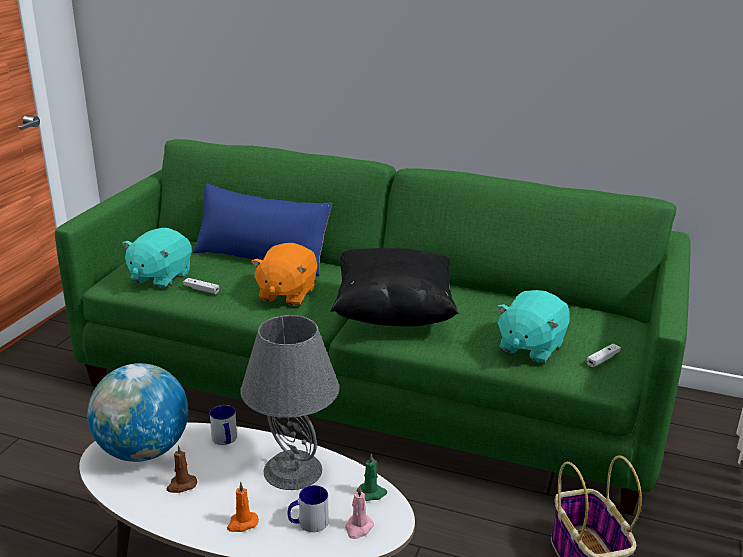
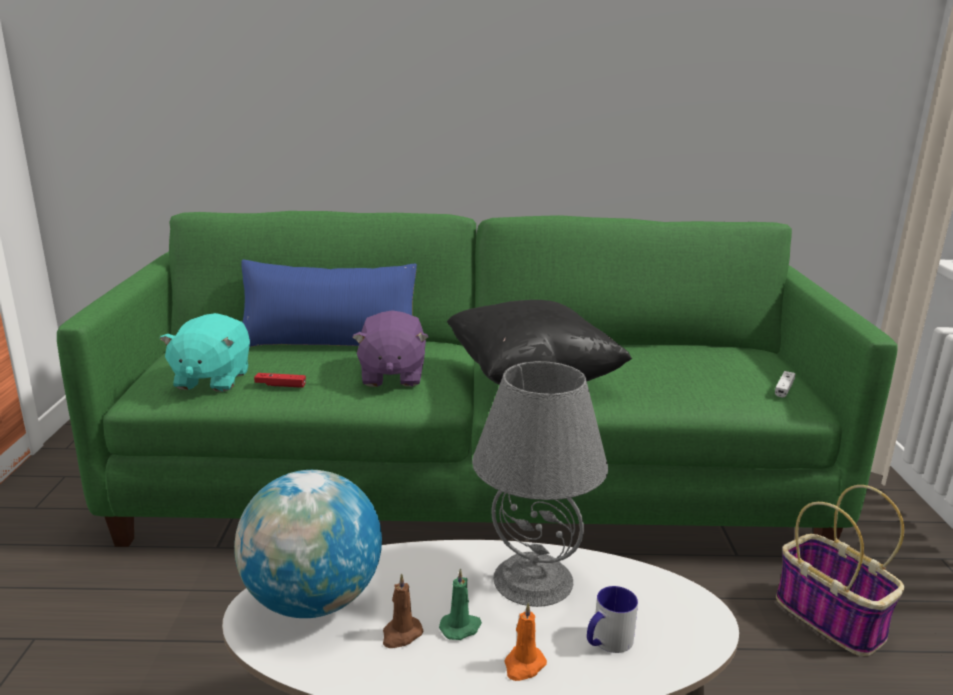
camera: 20 degrees left, 5 degrees down
white game controller [183,278,219,294] -> red game controller [254,373,306,388]
mug [210,405,237,445] -> none
orange plush toy [251,243,317,306] -> purple plush toy [352,310,428,387]
pink candle [345,486,374,539] -> none
green candle [357,453,387,501] -> green candle moved to [439,568,482,640]
turquoise plush toy [497,290,569,363] -> none

